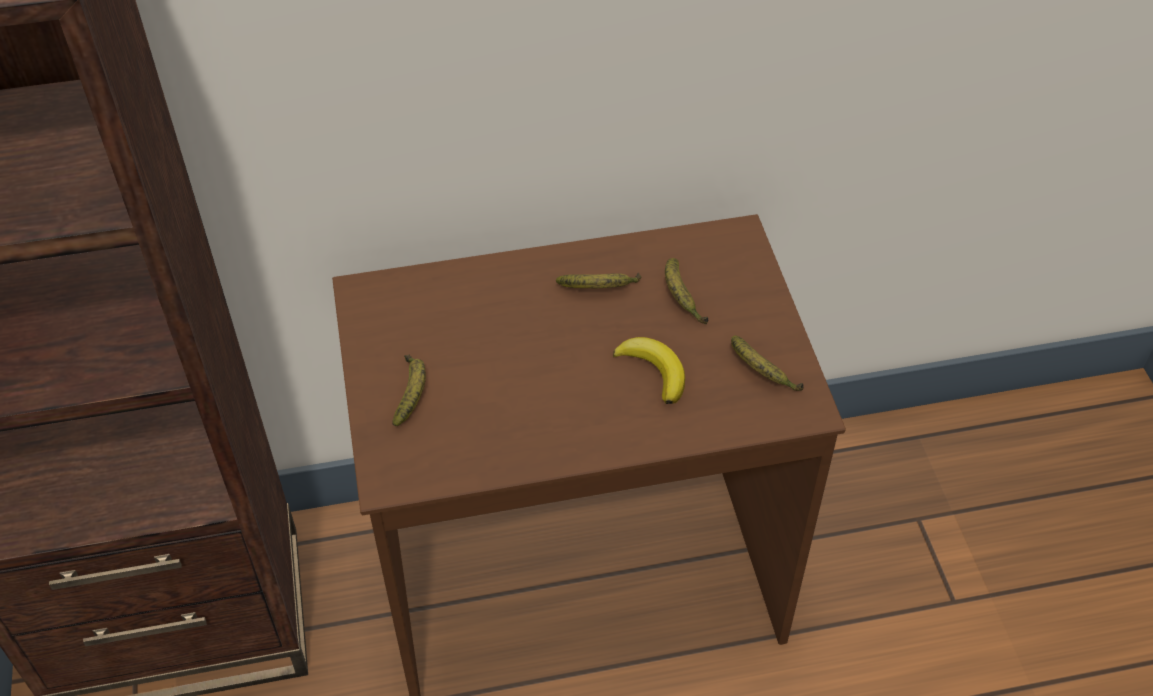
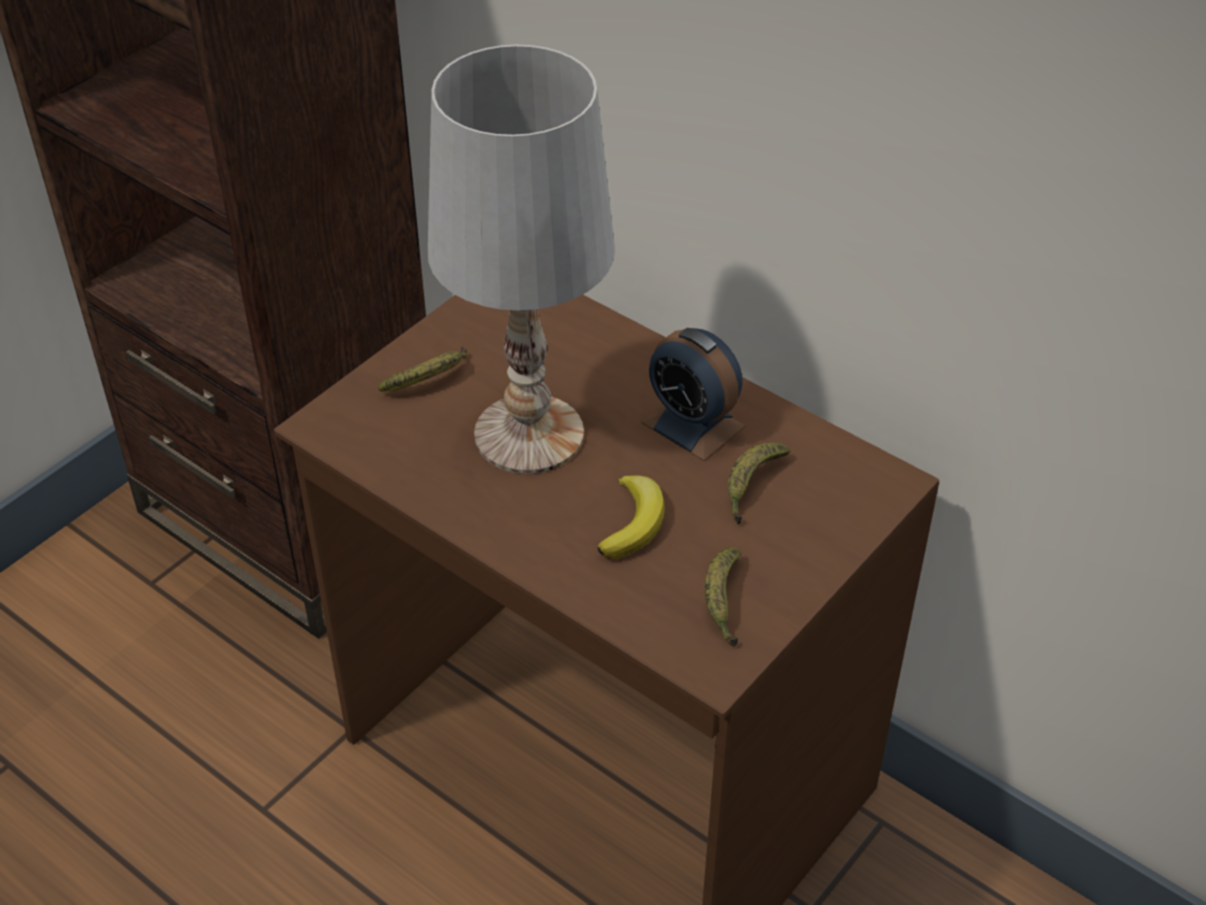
camera: 50 degrees right, 5 degrees down
banana [556,273,641,288] -> alarm clock [641,328,745,461]
none -> white table lamp [428,45,615,474]

